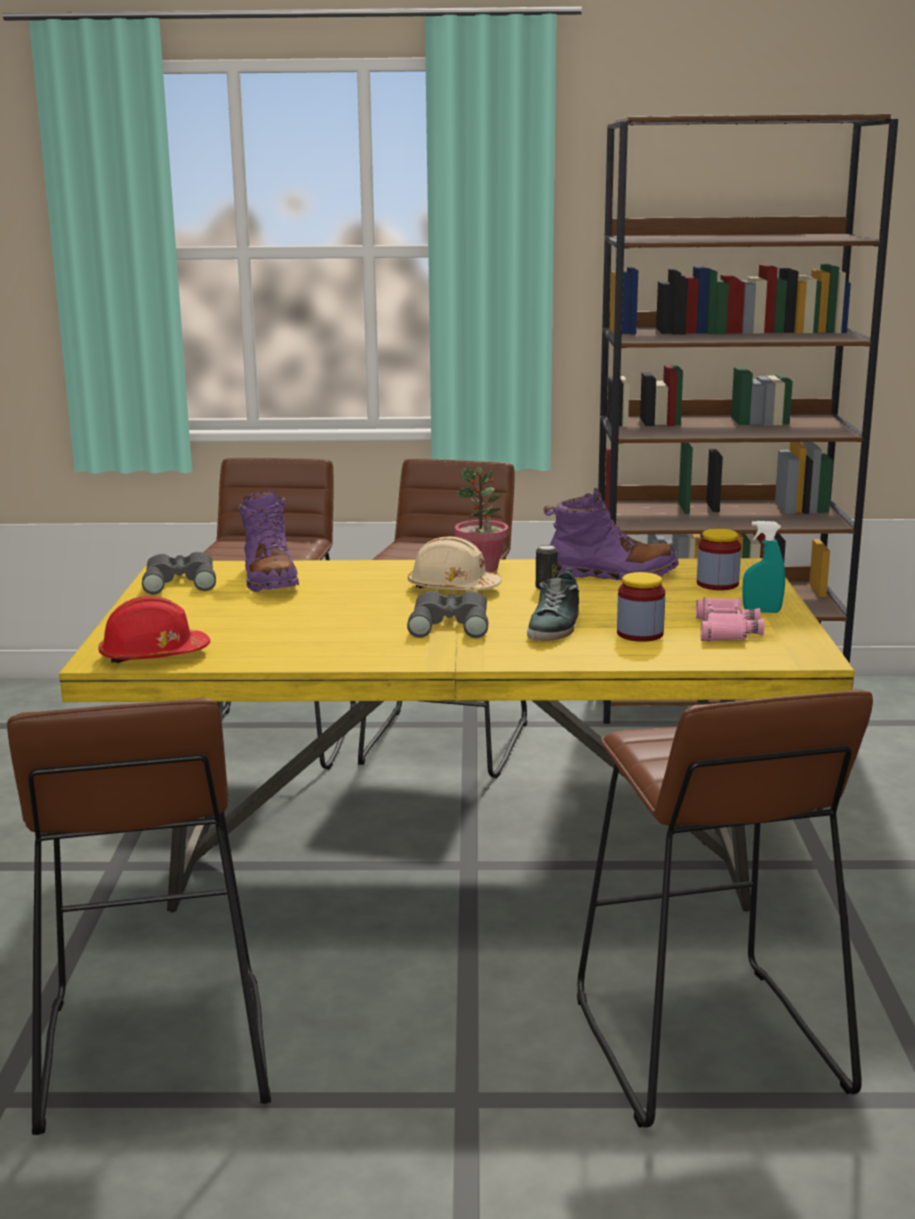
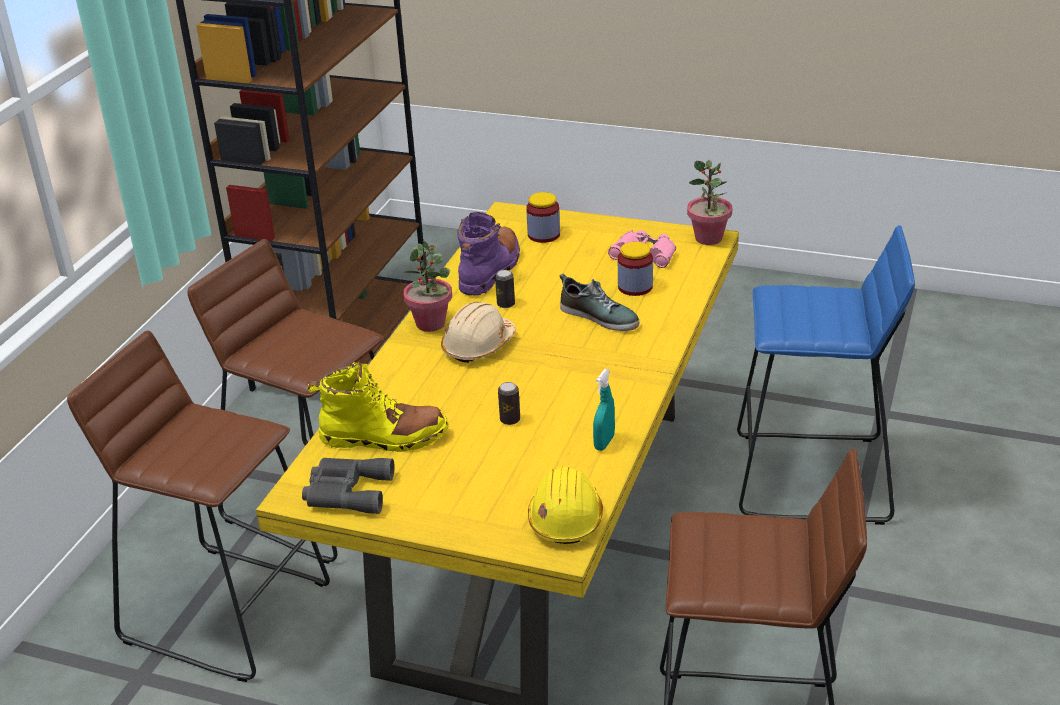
camera: 70 degrees left, 15 degrees up
red hard hat [98,596,210,663] -> yellow hard hat [528,467,603,544]
purple boot [238,490,299,592] -> yellow boot [308,362,449,452]
grey binoculars [407,591,488,638] -> none
brown stool [577,689,873,1128] -> blue stool [737,225,915,525]
turquoise spray bottle [743,521,785,613] -> turquoise spray bottle moved to [593,369,615,451]
none -> can [498,382,520,425]
none -> potted plant [687,160,732,245]

